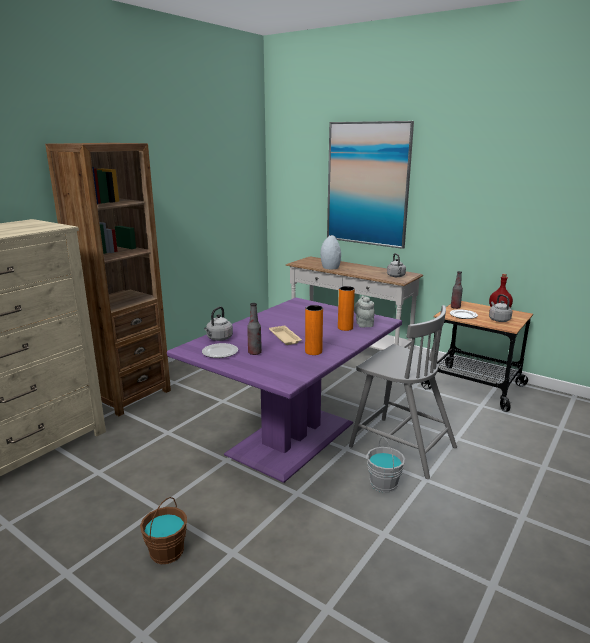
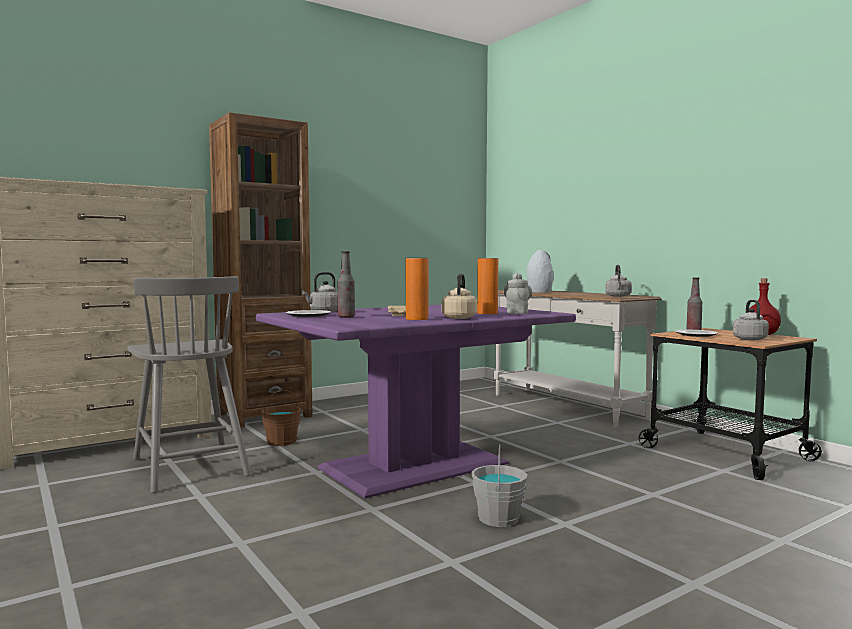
camera: 20 degrees right, 15 degrees down
brown bucket [140,497,187,564] -> brown bucket moved to [261,390,301,446]
picture [327,121,414,249] -> none
grey chair [349,305,457,479] -> grey chair moved to [127,276,251,493]
none -> beige kettle [441,274,477,319]

